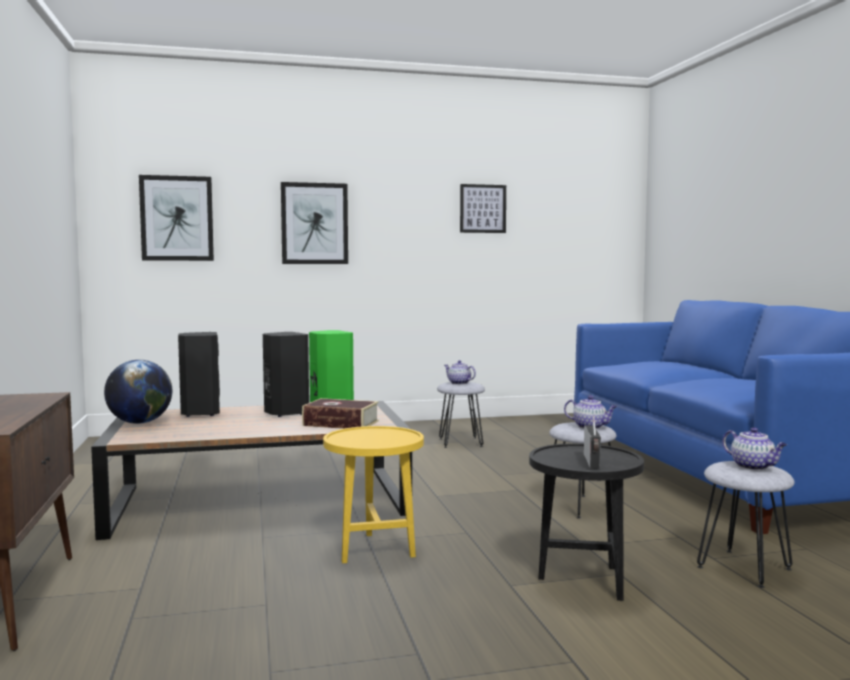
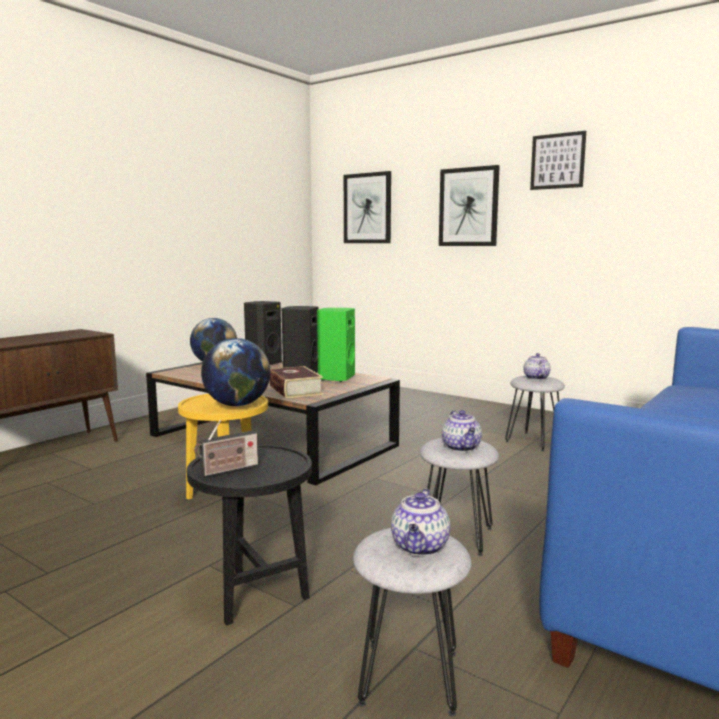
camera: 50 degrees right, 5 degrees up
picture [460,184,506,233] -> picture moved to [530,131,586,190]
none -> globe [201,338,270,406]

